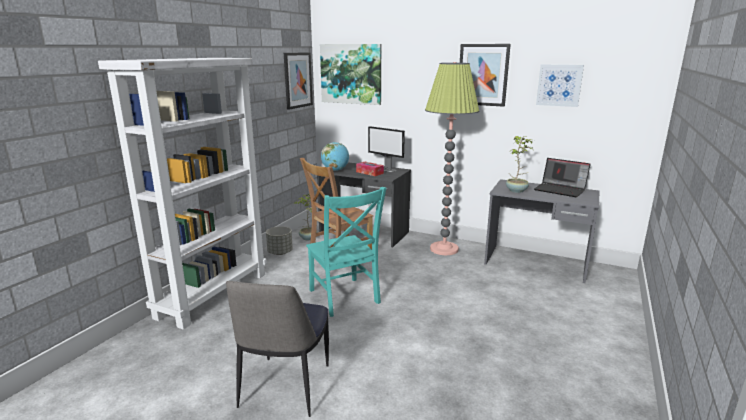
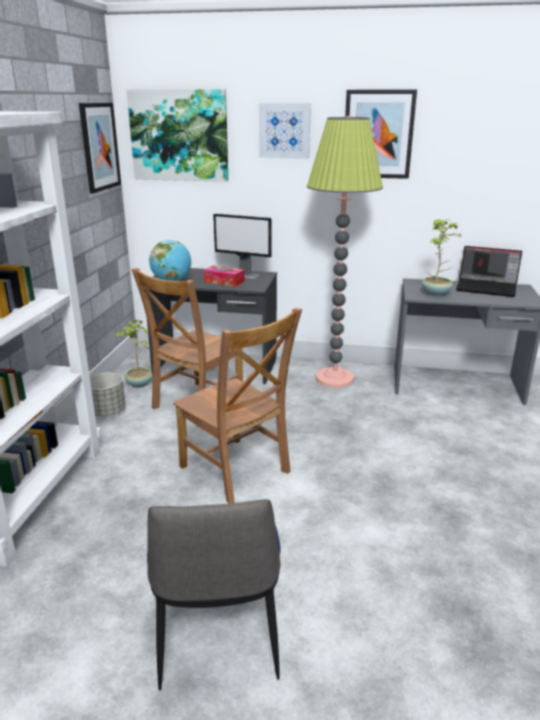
camera: 15 degrees left, 5 degrees up
turquoise chair [306,187,386,317] -> brown chair [173,308,302,504]
picture [536,64,584,107] -> picture moved to [259,103,311,159]

